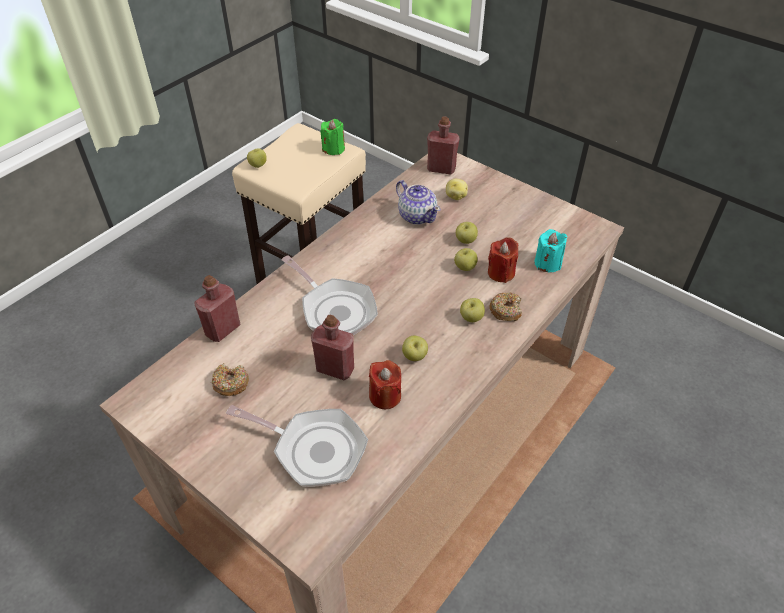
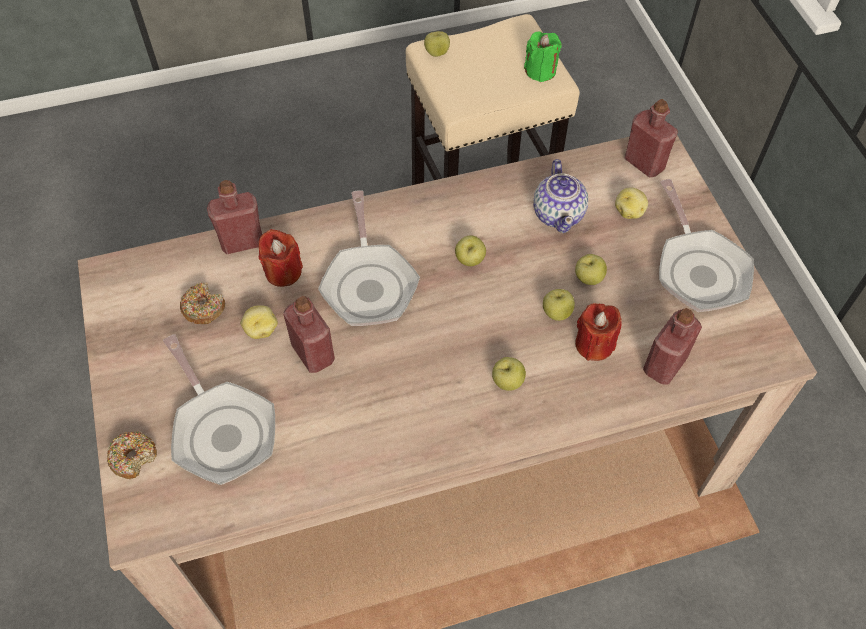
camera: 35 degrees right, 10 degrees up
red candle [369,360,401,409] -> red candle moved to [259,229,303,287]
apple [402,336,428,361] -> apple moved to [455,235,486,266]
donut [490,292,522,321] -> donut moved to [107,431,157,479]
turquoise candle [534,229,567,273] -> red bottle [643,308,702,385]
none -> potato [240,305,278,339]
none -> frying pan [659,179,754,312]

